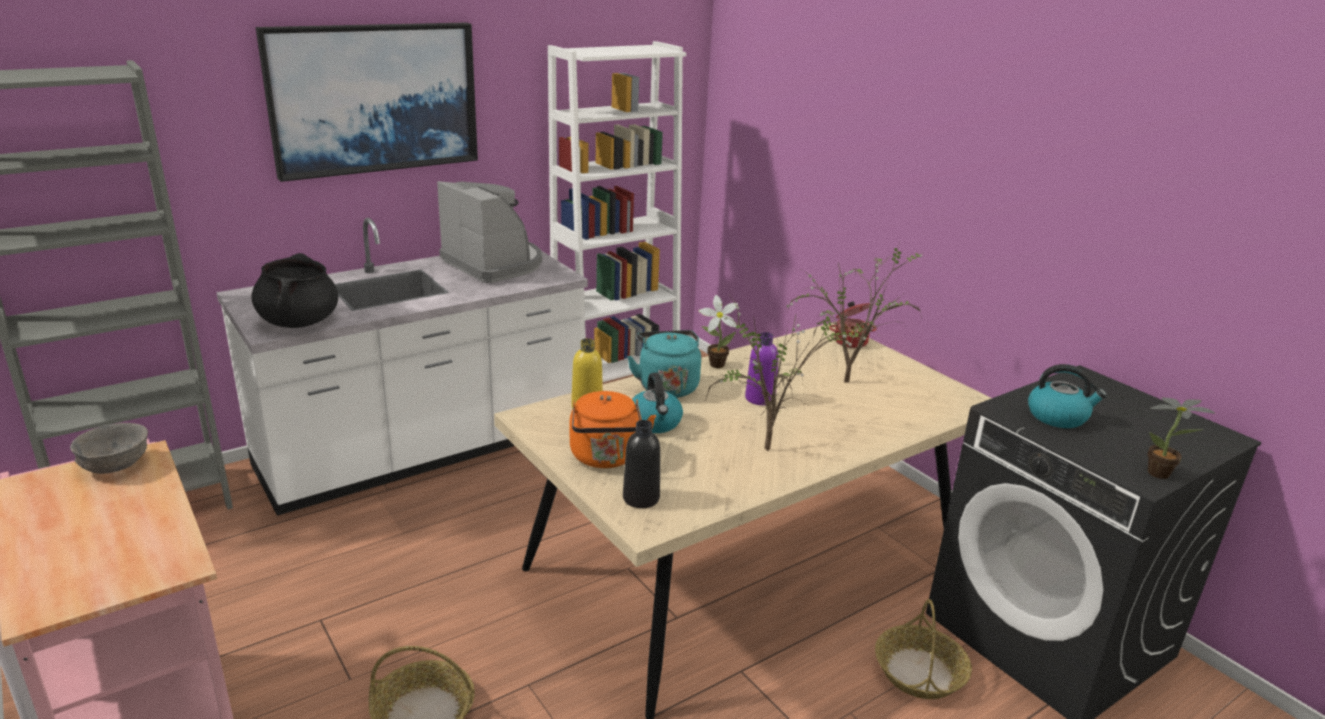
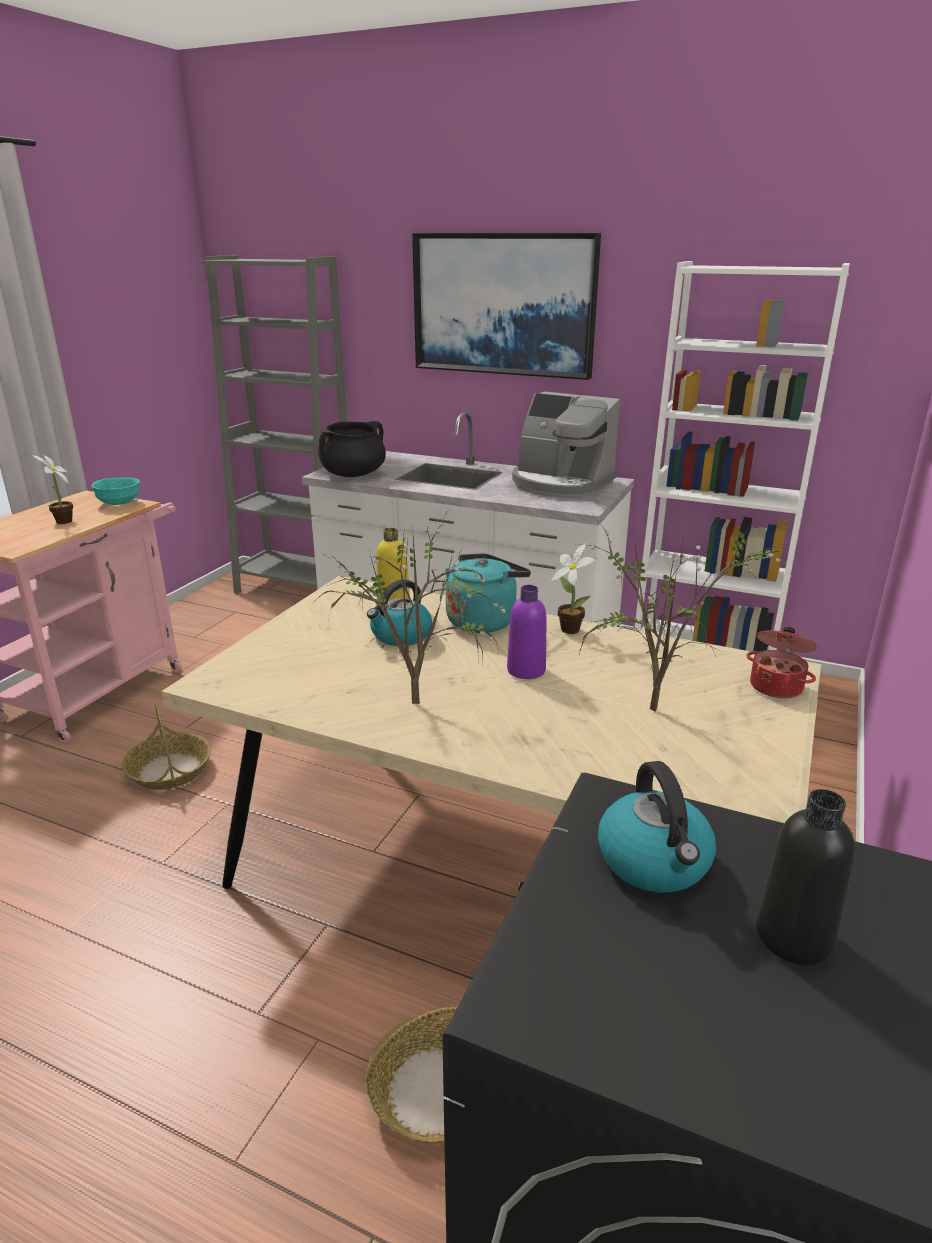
camera: 60 degrees right, 0 degrees up
grey bowl [70,423,148,474] -> turquoise bowl [91,477,140,505]
coffee machine [437,181,542,283] -> coffee machine turned 105 degrees clockwise [512,392,620,498]
orange kettle [570,391,656,468] -> none
black bottle [623,420,660,508] -> black bottle moved to [756,789,855,966]
potted plant [1147,398,1215,479] -> potted plant moved to [32,455,73,524]

